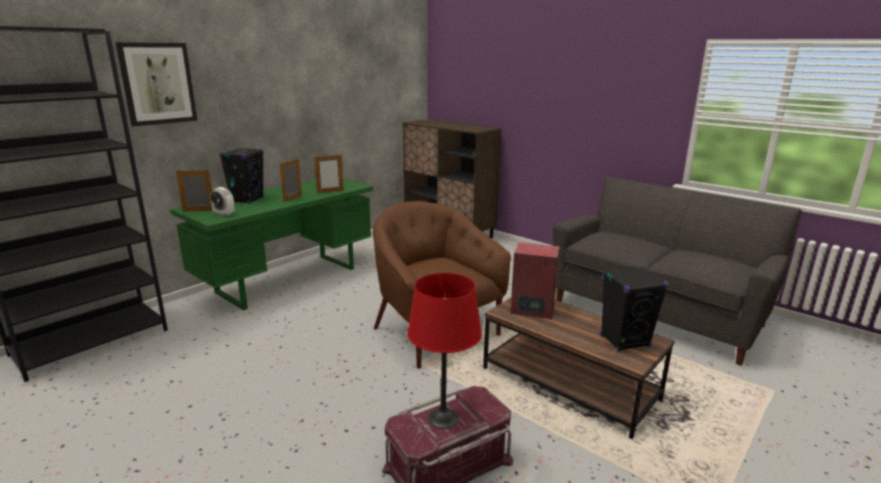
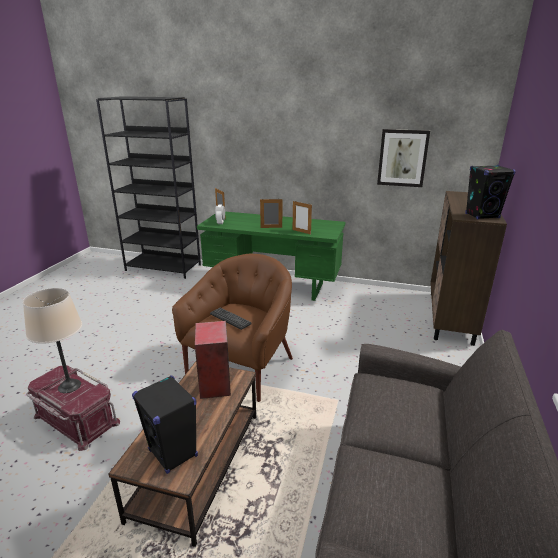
camera: 65 degrees right, 5 degrees up
picture [115,42,197,126] -> picture moved to [377,129,430,187]
black speaker [220,147,264,204] -> black speaker moved to [465,165,516,219]
red table lamp [407,273,482,429] -> beige table lamp [23,288,82,393]
none -> keyboard [210,307,252,330]

